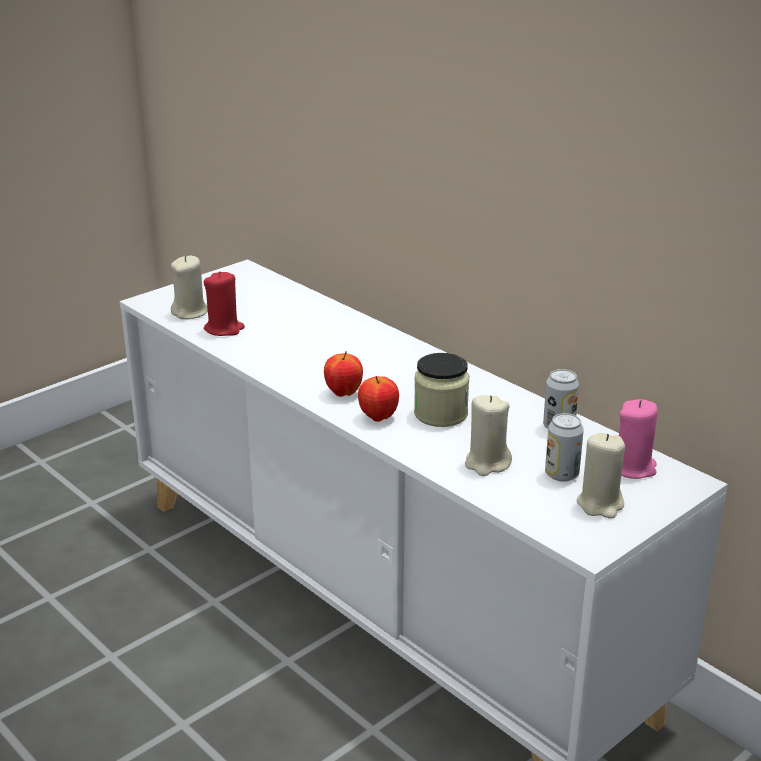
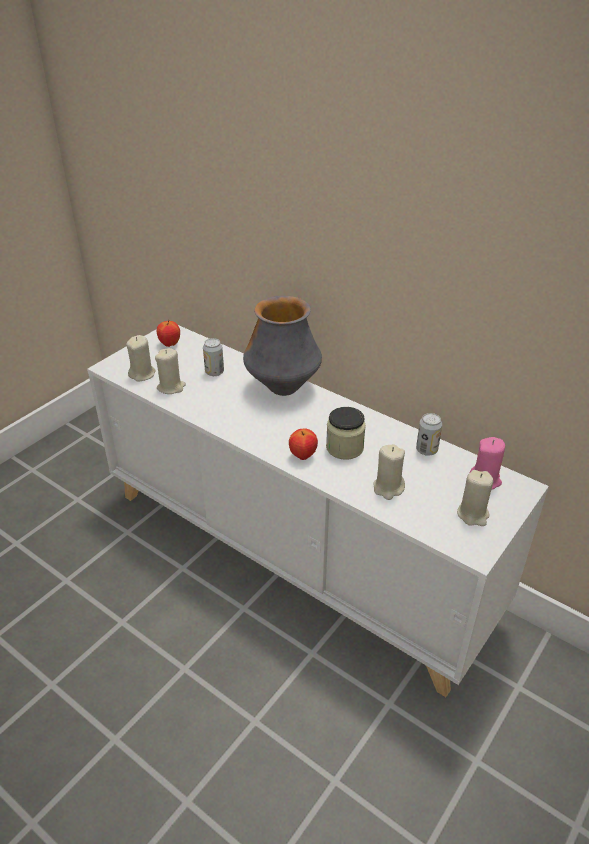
camera: 10 degrees left, 10 degrees up
red candle [204,271,245,336] -> beige candle [155,348,186,394]
apple [324,351,363,397] -> apple moved to [157,320,180,347]
can [545,413,584,482] -> can moved to [203,338,224,376]
none -> vase [243,296,322,396]

